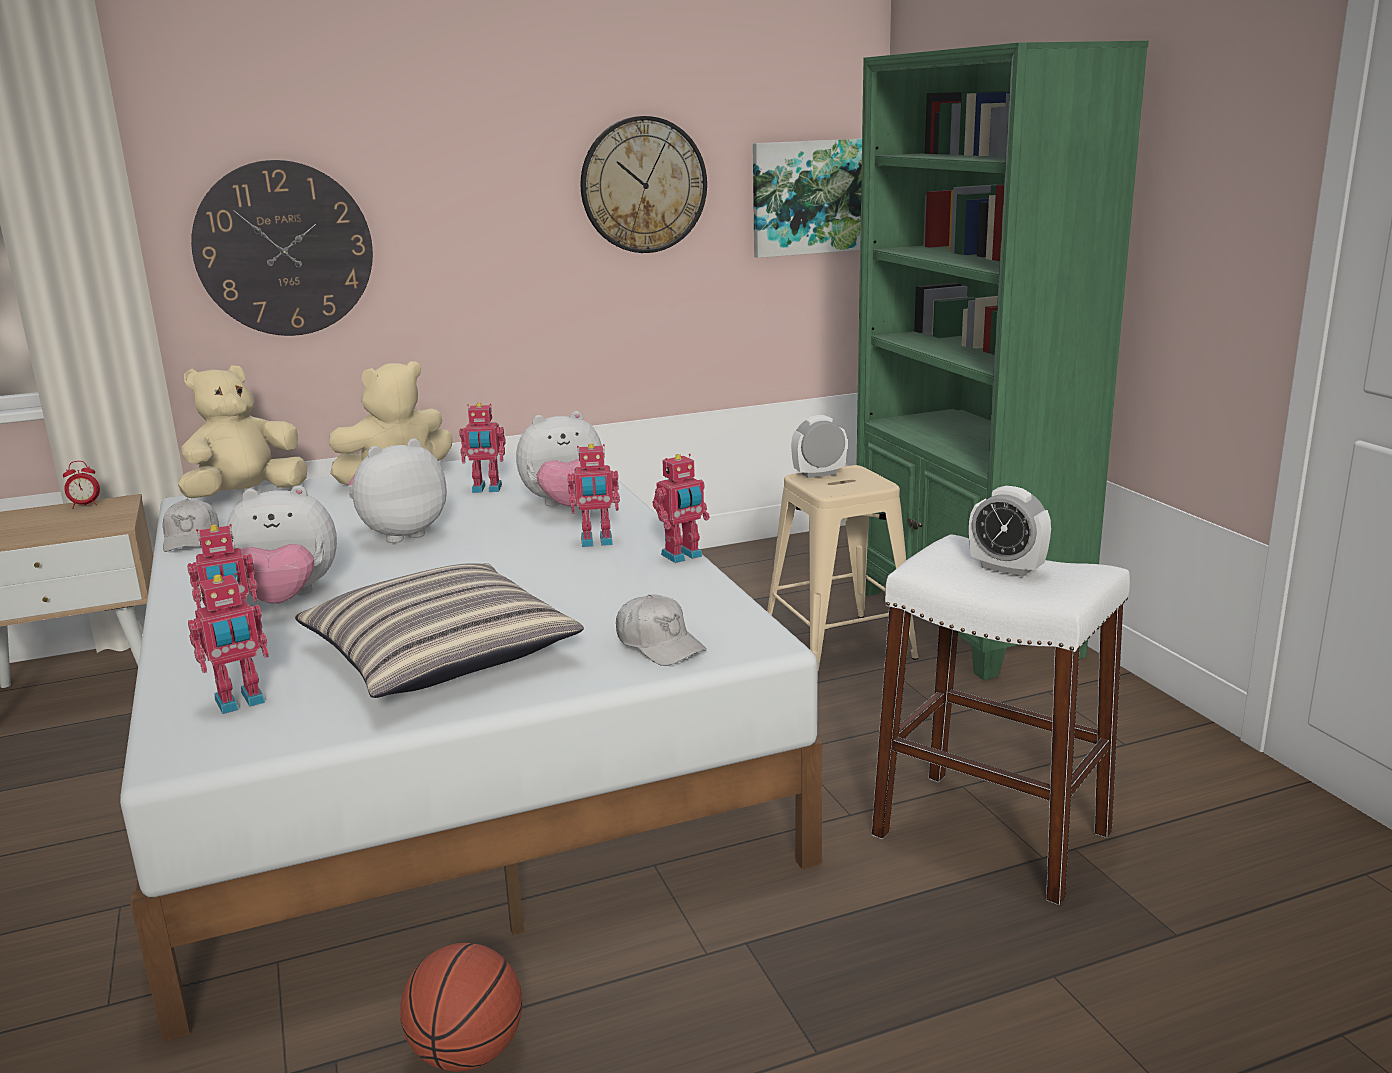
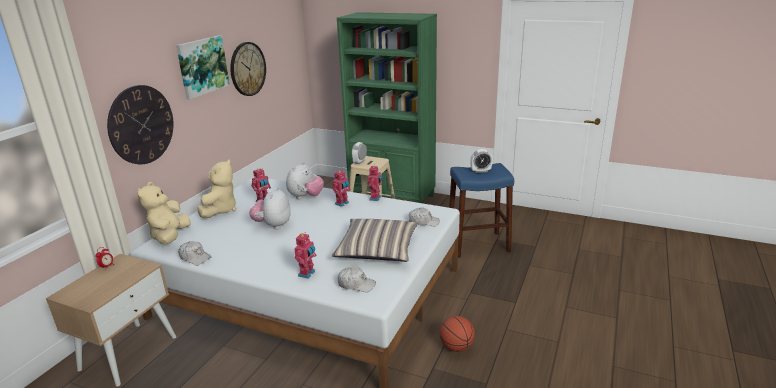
camera: 45 degrees left, 5 degrees up
toy robot [188,573,269,714] -> white cap [338,267,376,292]
plush toy [226,485,337,604] -> none
picture [753,139,862,258] -> picture moved to [176,35,230,99]
white stool [871,535,1130,905] -> blue stool [449,163,514,258]

